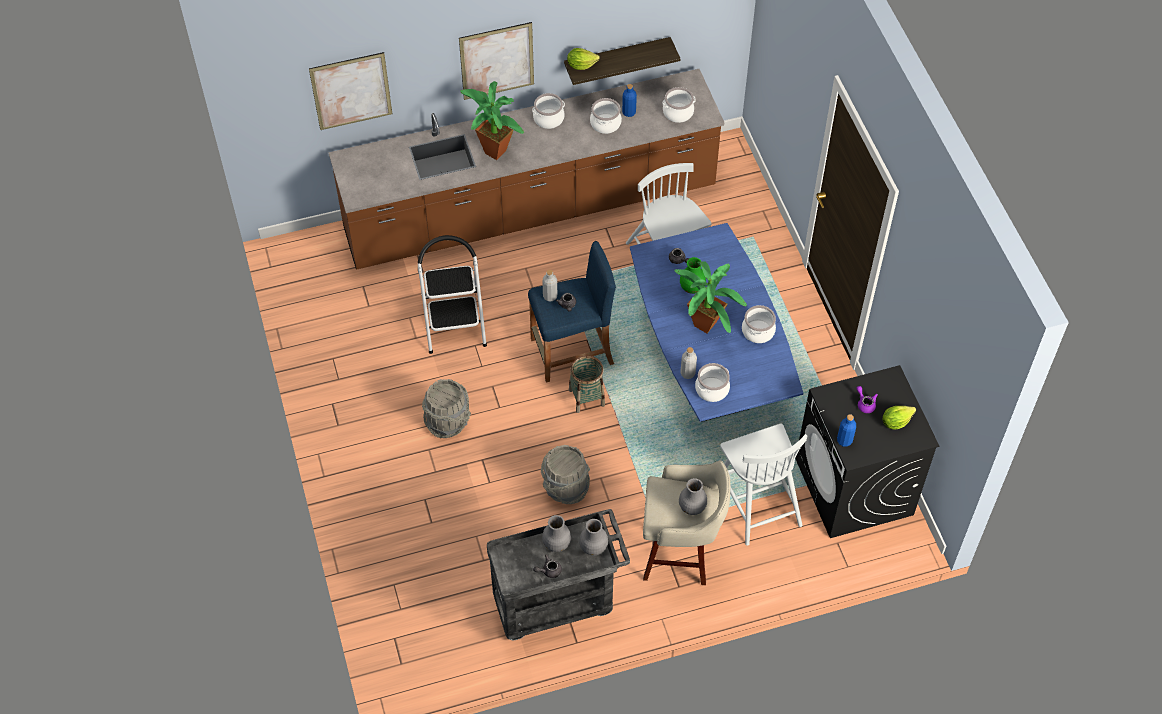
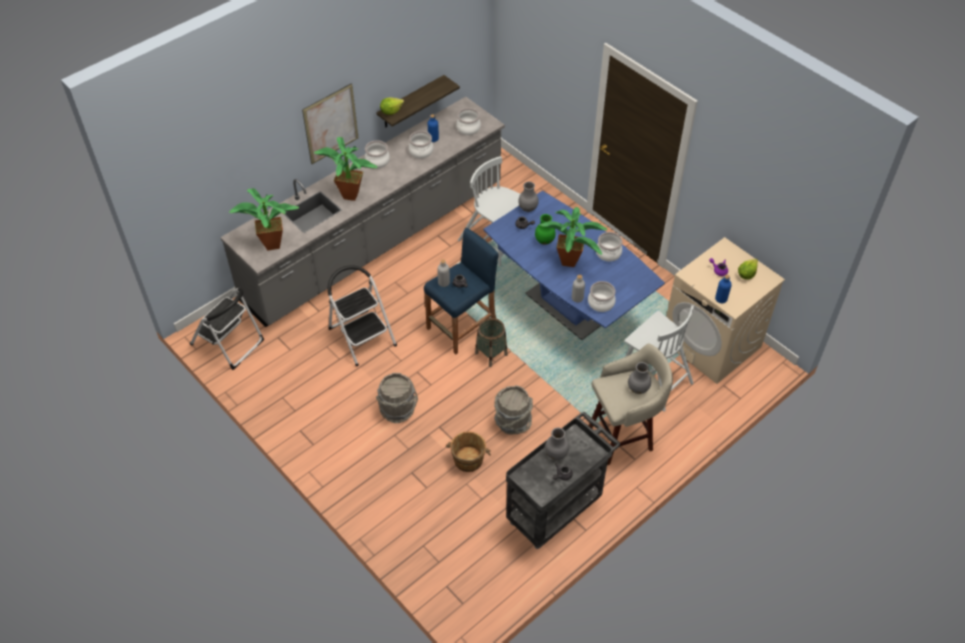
camera: 25 degrees left, 5 degrees down
picture [309,52,392,130] -> none
brown counter [329,69,724,269] -> grey counter [220,97,505,327]
grey vase [579,519,608,555] -> grey vase moved to [518,182,539,212]
black washing machine [795,365,939,538] -> beige washing machine [666,237,785,384]
none -> step ladder [190,288,264,370]
none -> potted plant [229,188,299,251]
none -> brown bucket [446,432,491,472]

